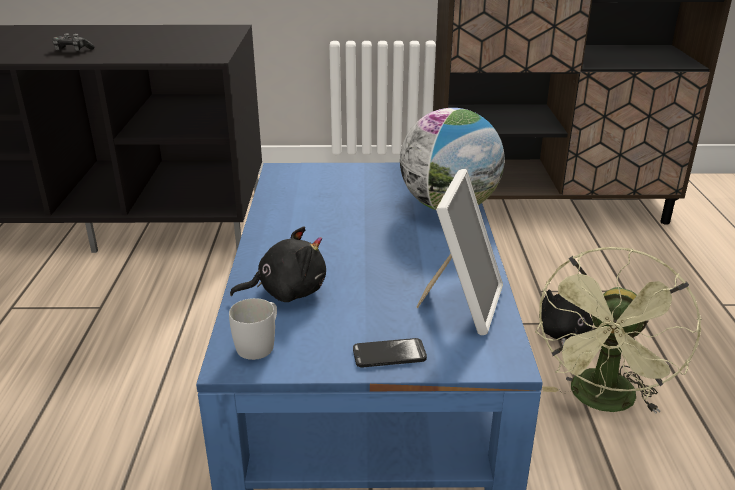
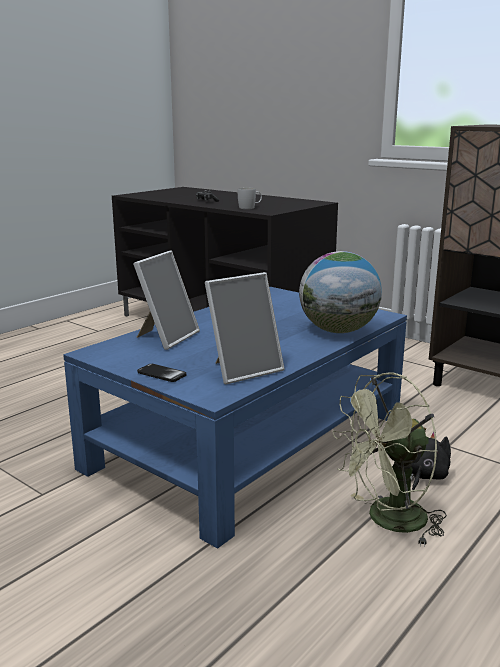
camera: 40 degrees right, 10 degrees down
white mug [229,298,277,360] -> white mug moved to [238,188,262,209]
black plush toy [230,227,326,302] -> picture frame [133,251,200,350]

